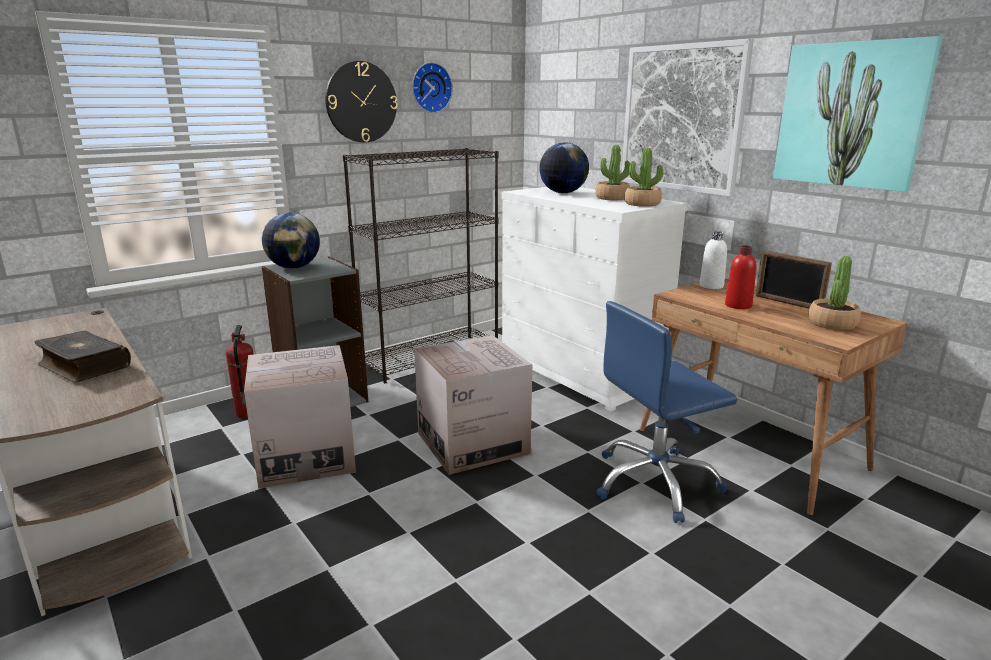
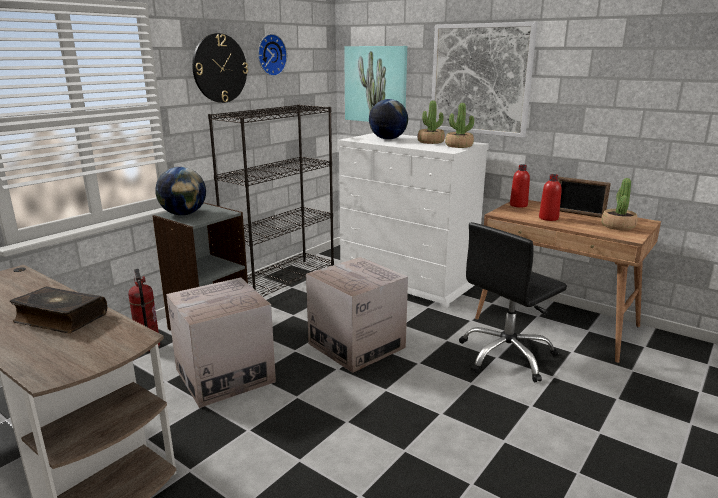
camera: 15 degrees left, 0 degrees up
blue office chair [596,301,737,523] -> black office chair [459,222,567,382]
white bottle [700,231,727,289] -> red bottle [510,164,530,208]
picture [773,36,943,192] -> picture moved to [344,46,407,122]

